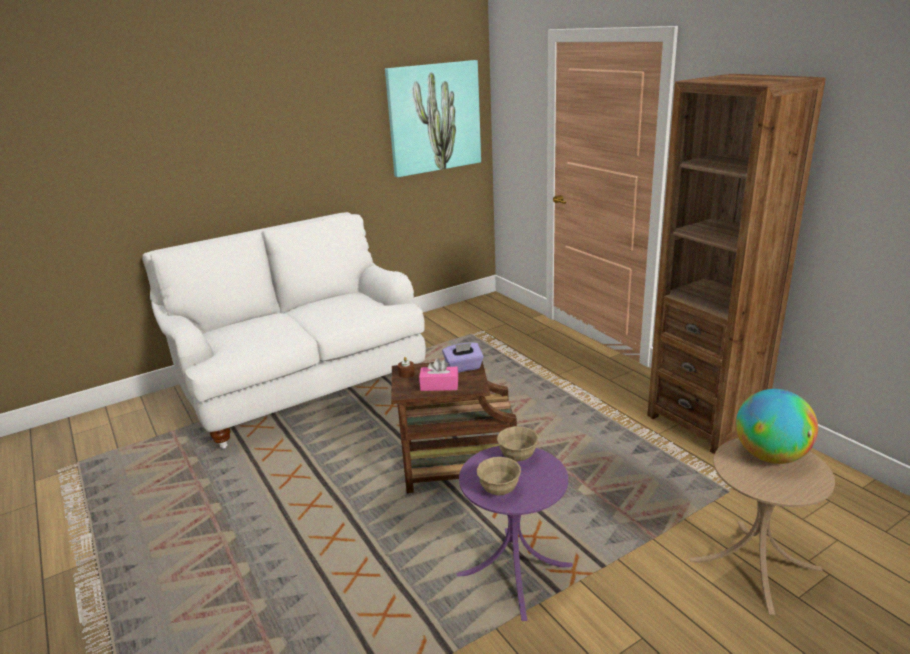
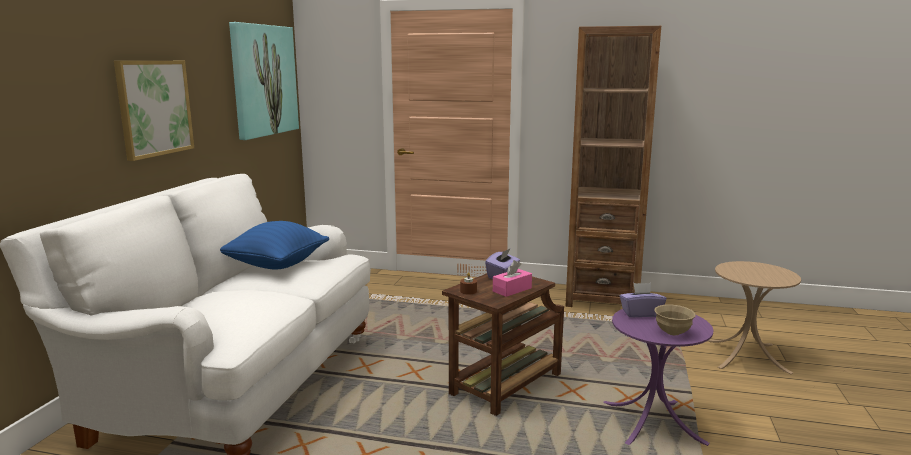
camera: 45 degrees left, 10 degrees down
beige bowl [497,426,538,461] -> purple tissue box [620,283,666,317]
globe [736,389,818,464] -> none
none -> picture [114,61,194,161]
none -> blue pillow [220,221,329,269]

